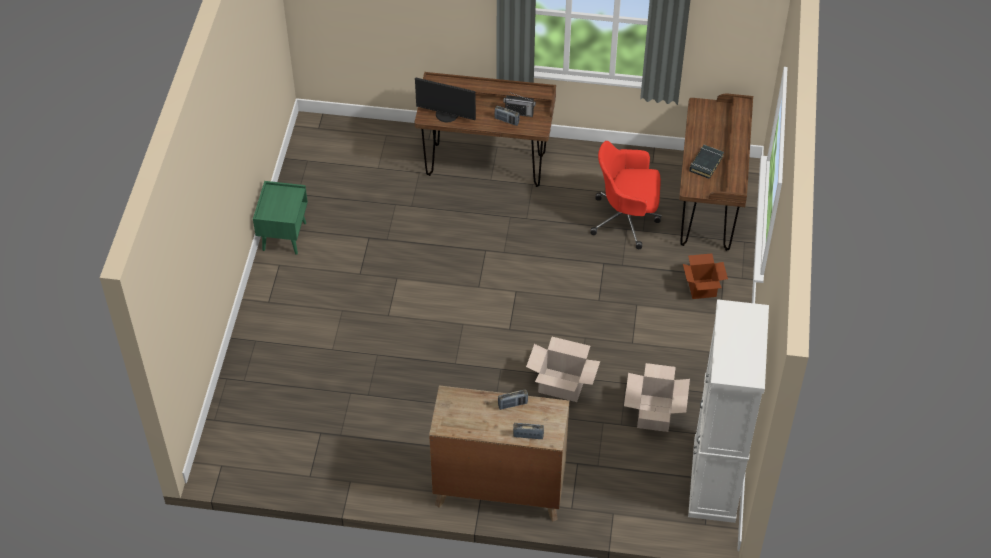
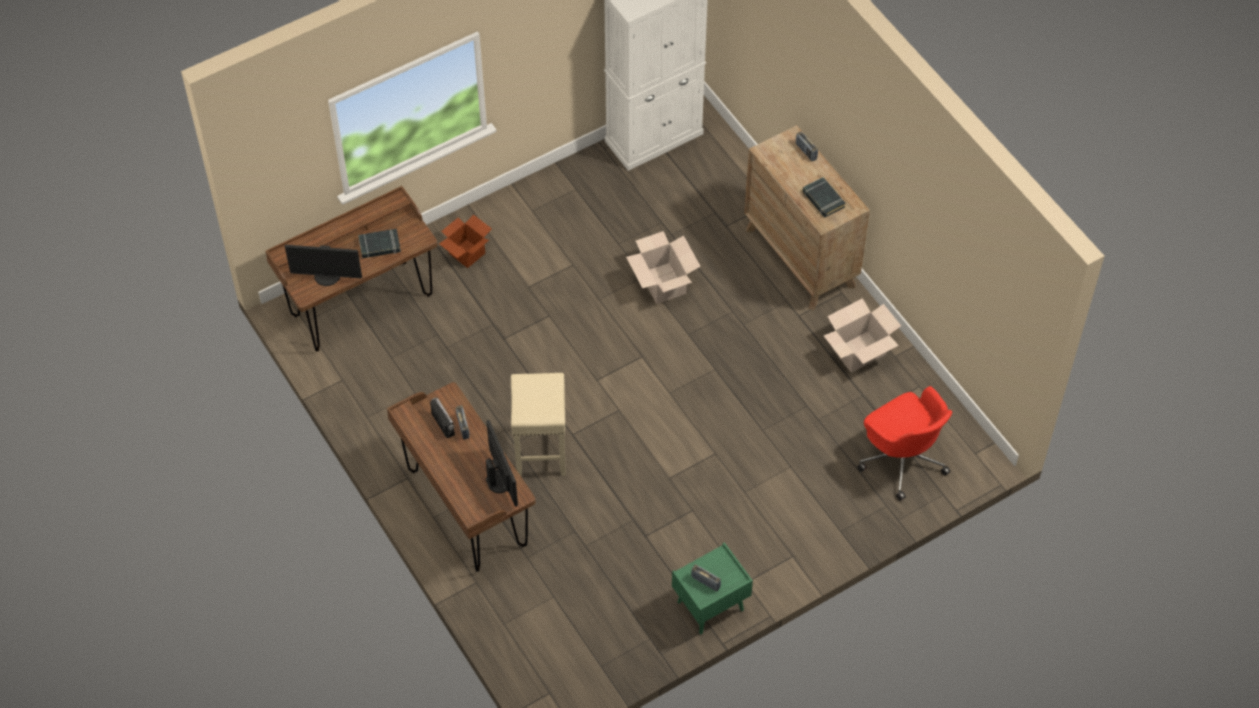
camera: 130 degrees left, 5 degrees up
radio [498,389,528,410] -> radio moved to [691,564,721,592]
red office chair [591,141,662,249] -> red office chair moved to [857,386,952,501]
cardboard box [624,363,690,432] -> cardboard box moved to [824,298,901,373]
none -> monitor [285,245,362,286]
none -> beige stool [511,373,566,477]
none -> black book [803,177,845,218]

